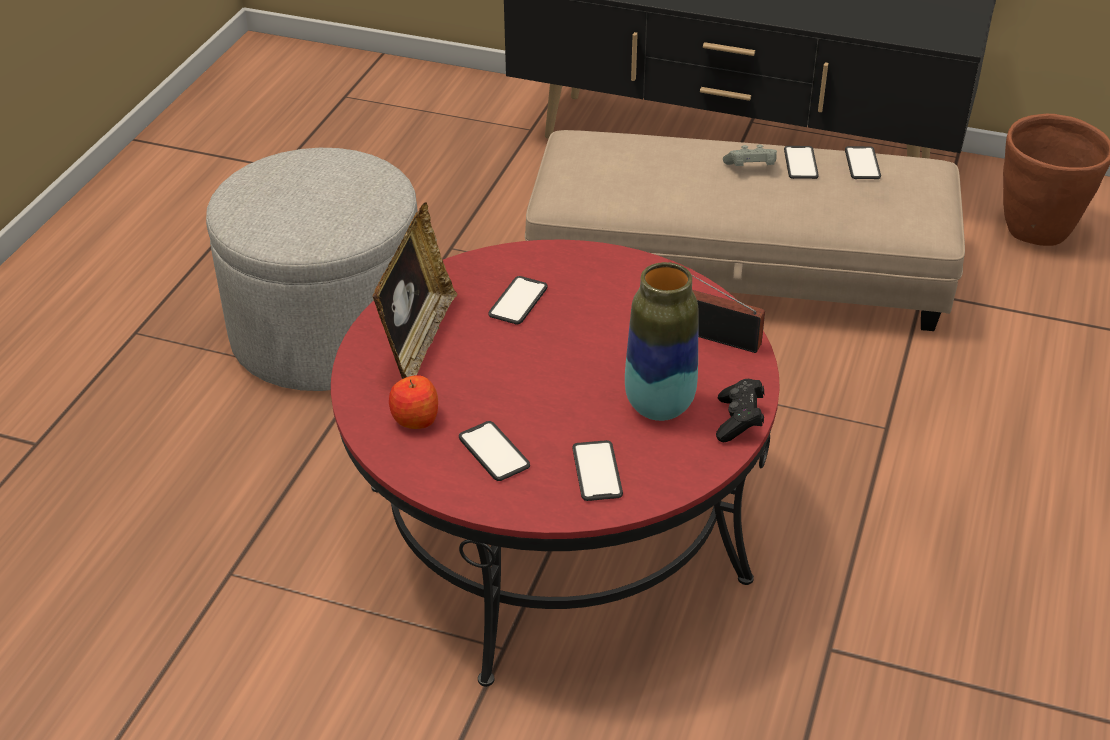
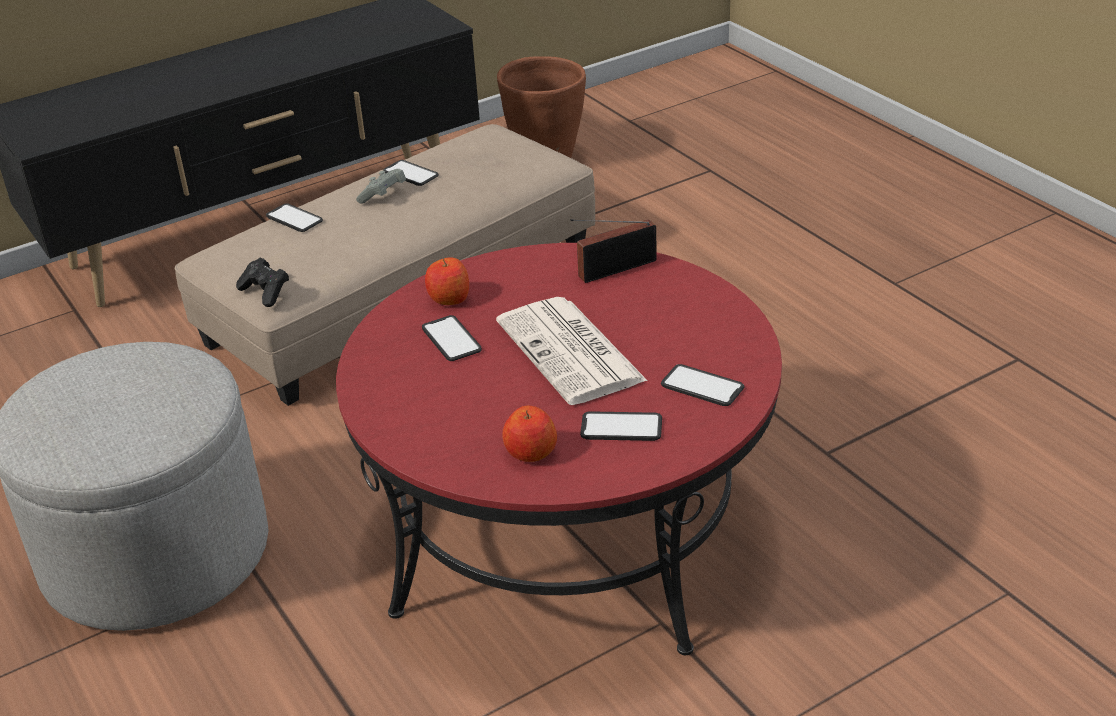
camera: 50 degrees left, 5 degrees down
picture frame [372,202,457,379] -> none
vase [625,262,698,421] -> none
black game controller [716,379,764,442] -> black game controller moved to [236,258,289,307]
phone [845,146,881,179] -> phone moved to [266,203,323,232]
none -> apple [425,257,469,305]
none -> newspaper [496,297,648,405]

